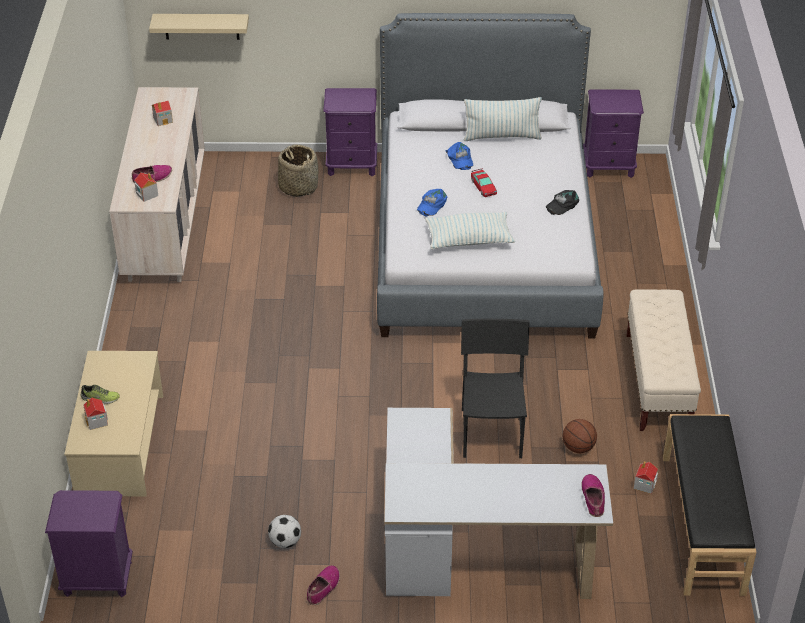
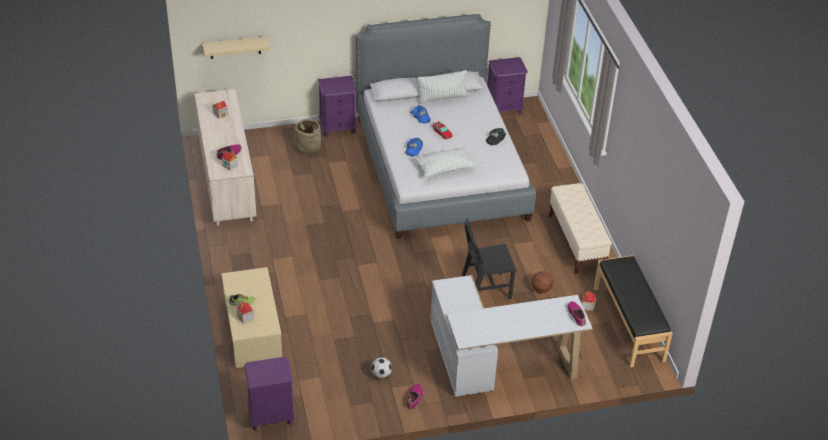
camera: 15 degrees left, 0 degrees up
black chair [461,319,530,458] -> black chair turned 90 degrees counterclockwise [461,219,517,299]

